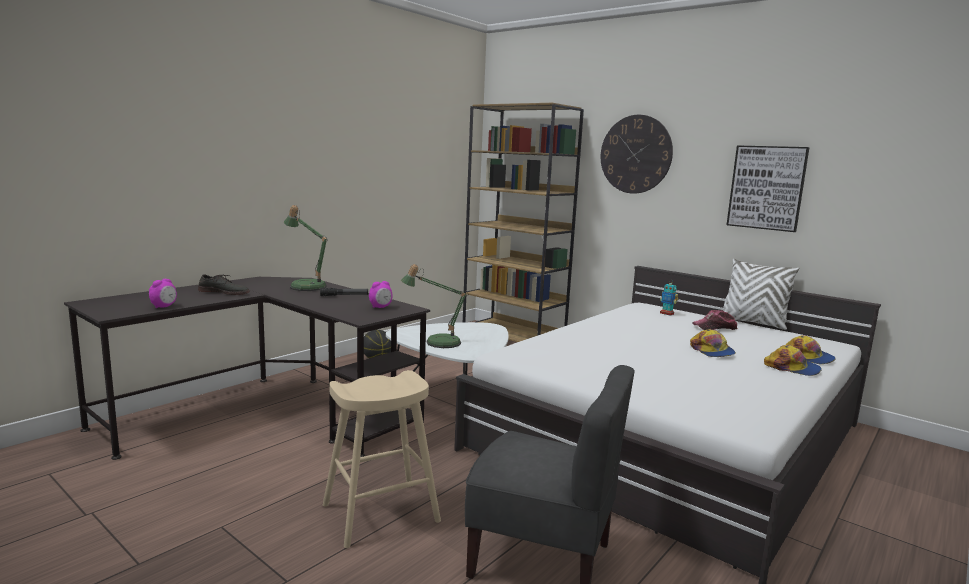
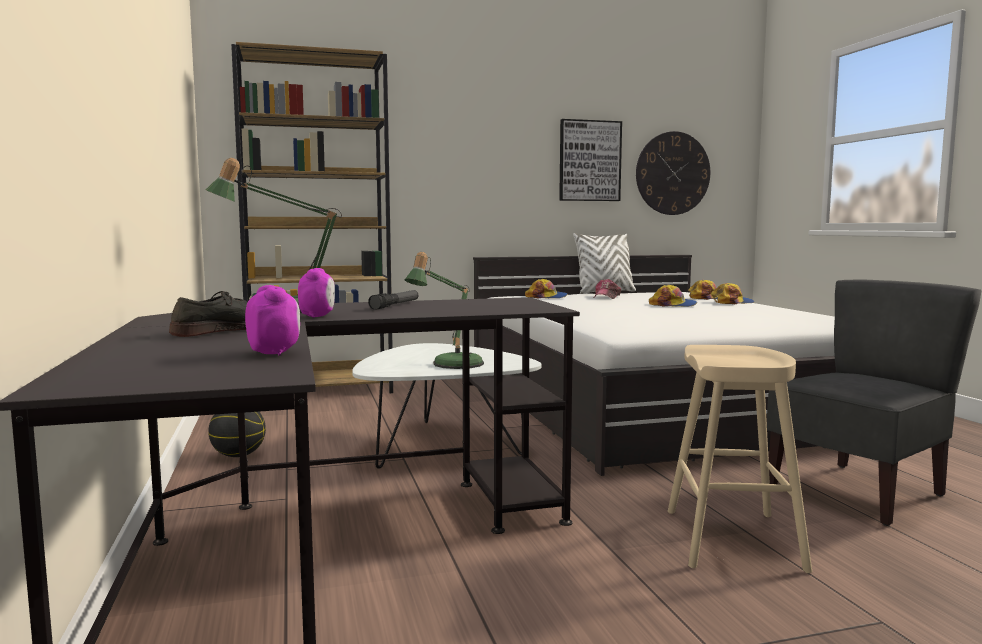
camera: 55 degrees left, 5 degrees down
alarm clock [369,281,393,308] -> alarm clock moved to [298,268,335,318]
wall clock [601,115,673,194] -> wall clock moved to [636,131,710,215]
toy robot [660,280,678,316] -> cap [525,279,568,298]

